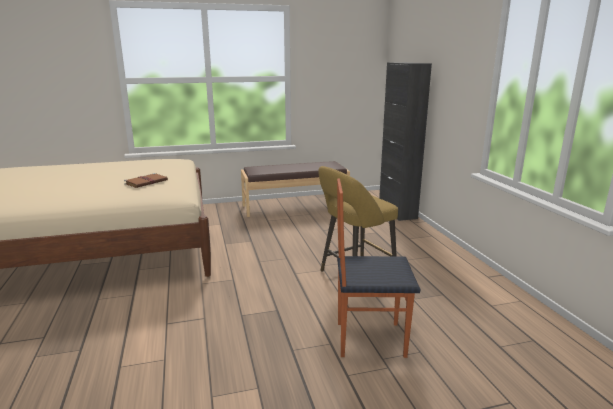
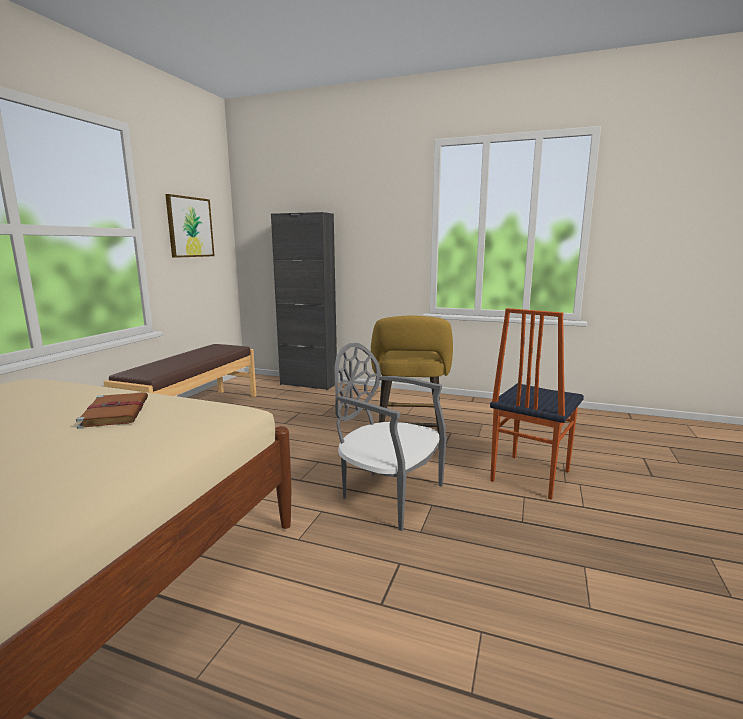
camera: 55 degrees left, 5 degrees down
none -> picture [165,194,214,258]
none -> grey chair [334,343,447,531]

